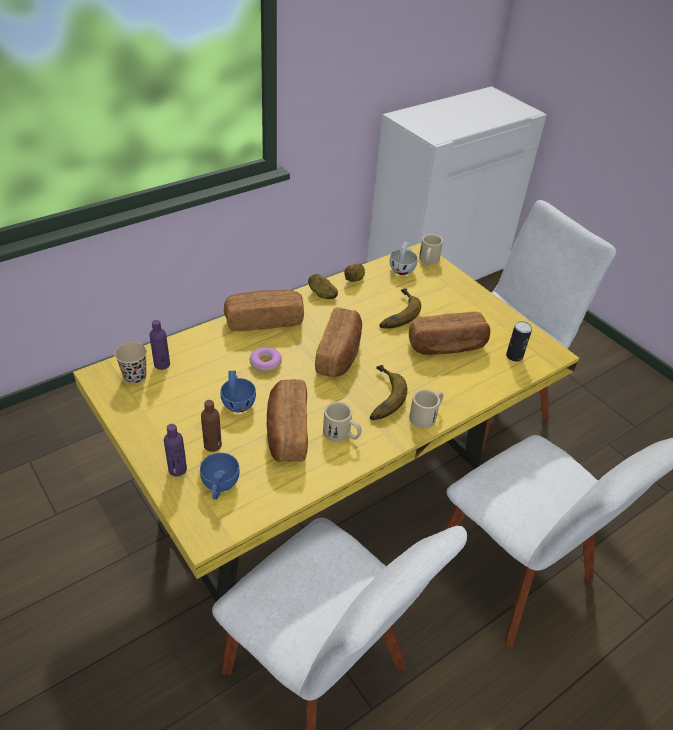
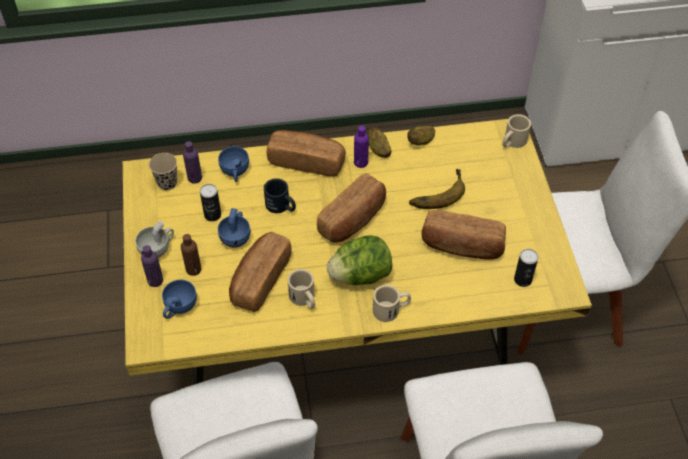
camera: 30 degrees right, 10 degrees up
donut [250,347,282,372] -> black mug [264,178,296,213]
banana [370,365,407,420] -> lettuce [327,235,392,285]
white cup [390,241,418,275] -> white cup moved to [135,221,174,258]
none -> can [200,184,221,221]
none -> blue cup [218,146,249,182]
none -> purple bottle [354,126,369,168]

